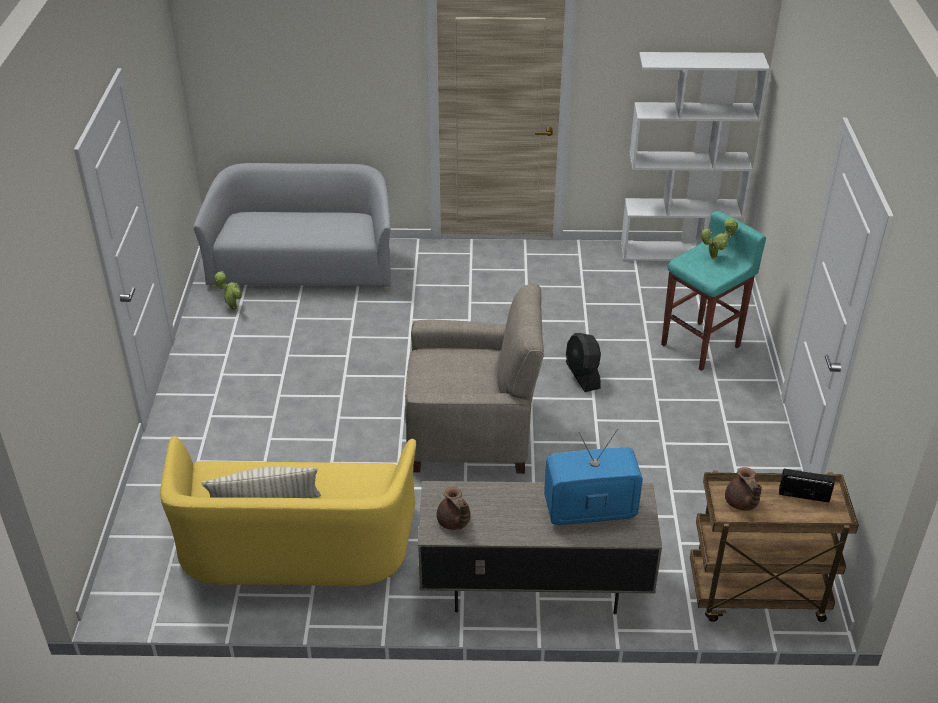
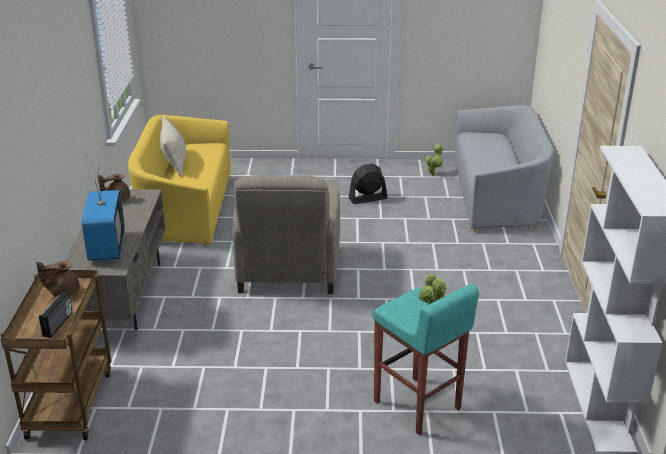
camera: 90 degrees right, 10 degrees down
black fan [566,333,601,392] -> black fan moved to [349,164,388,204]

